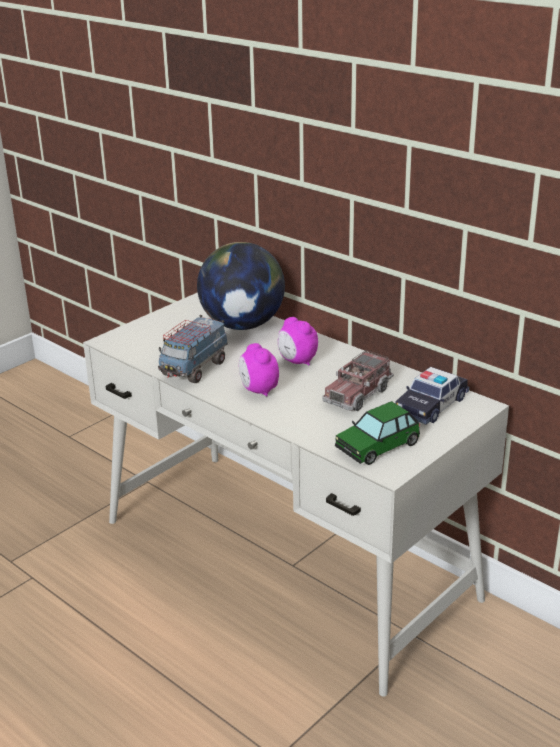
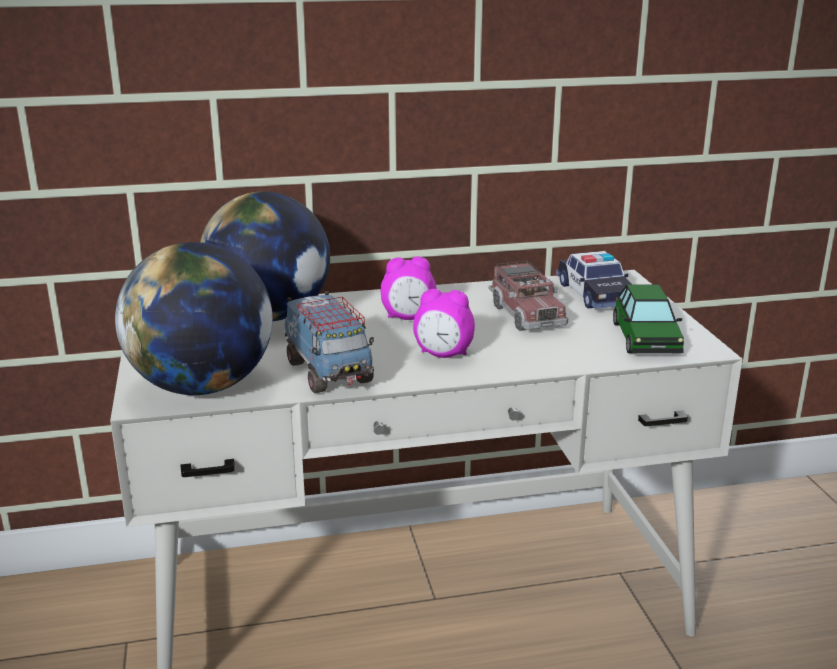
camera: 55 degrees left, 5 degrees down
none -> globe [115,242,273,395]

